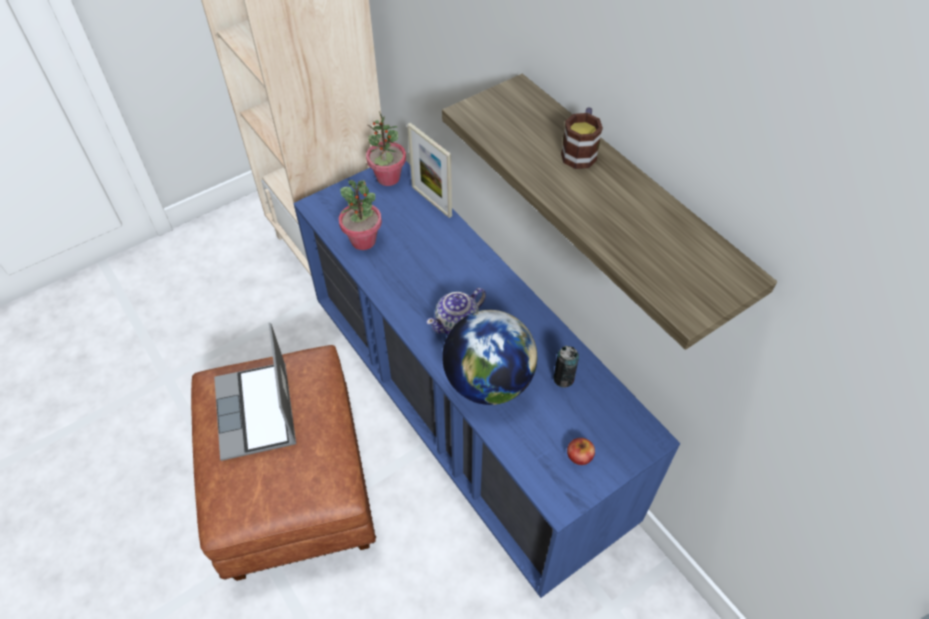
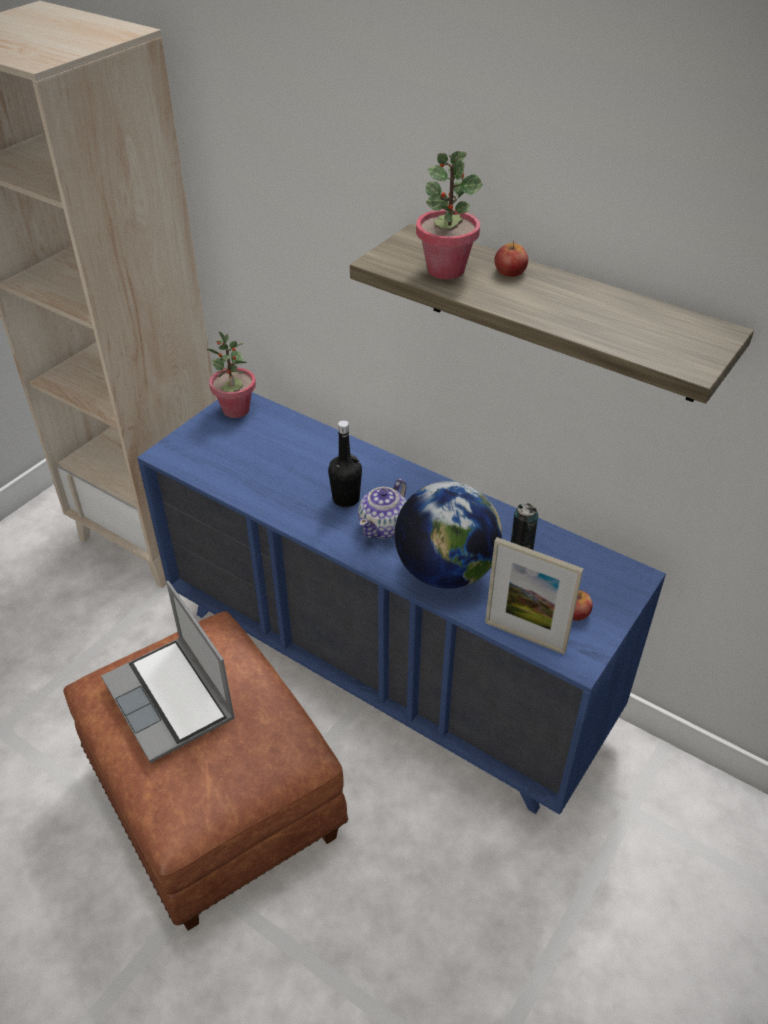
camera: 20 degrees left, 10 degrees down
potted plant [339,180,382,250] -> potted plant moved to [416,151,483,279]
picture frame [407,123,452,218] -> picture frame moved to [485,537,584,654]
mug [561,108,603,169] -> apple [495,241,528,277]
none -> black bottle [328,420,362,507]

